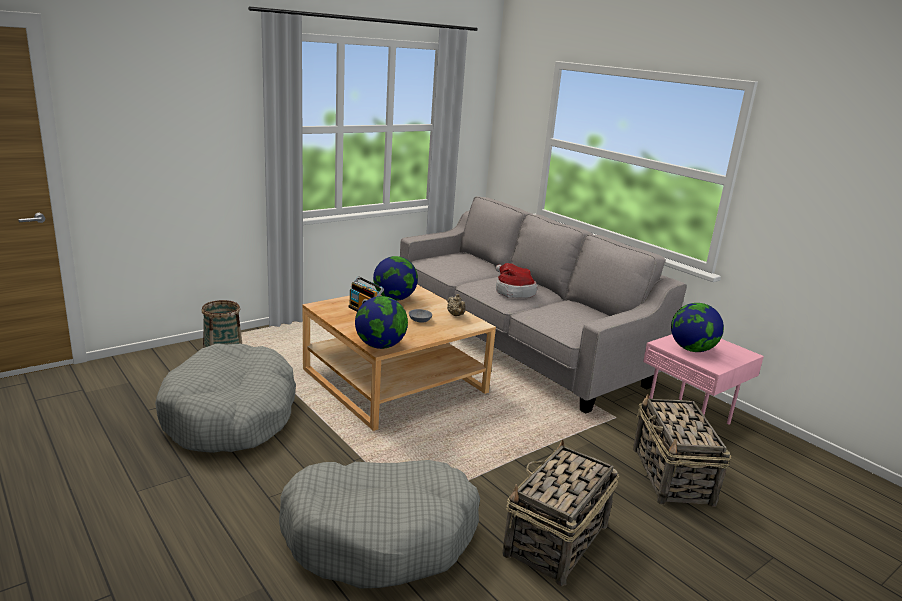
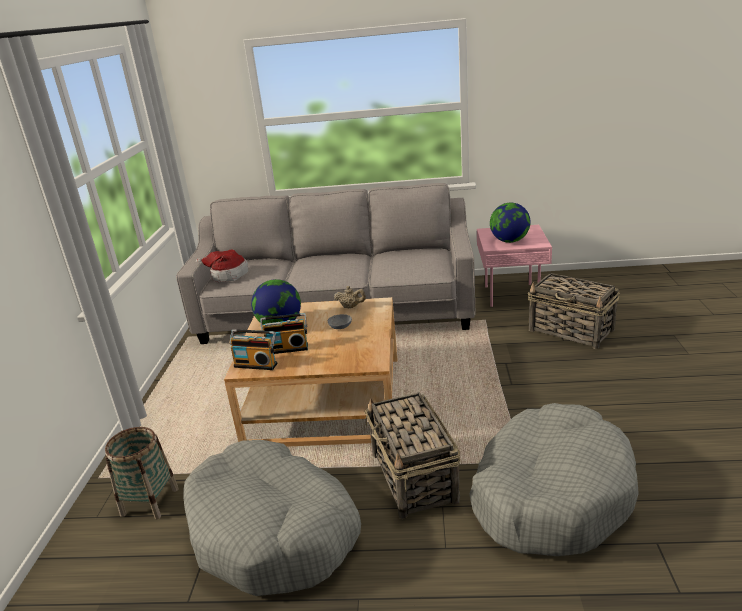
camera: 45 degrees left, 5 degrees up
globe [355,296,408,349] -> none
hat [496,263,537,298] -> hat moved to [196,250,248,282]
basket [502,439,619,586] -> basket moved to [365,392,460,519]
none -> radio [229,329,277,370]

